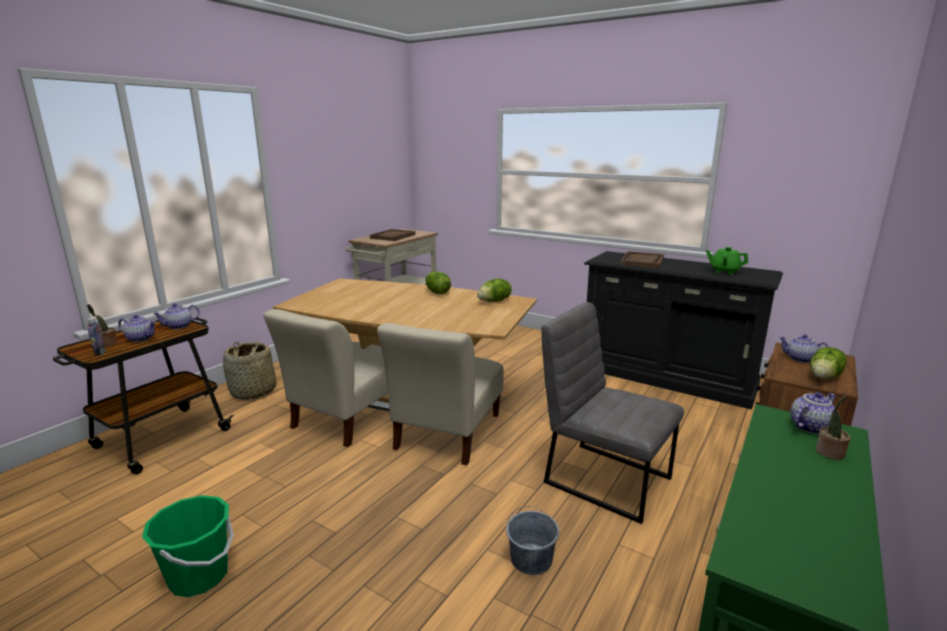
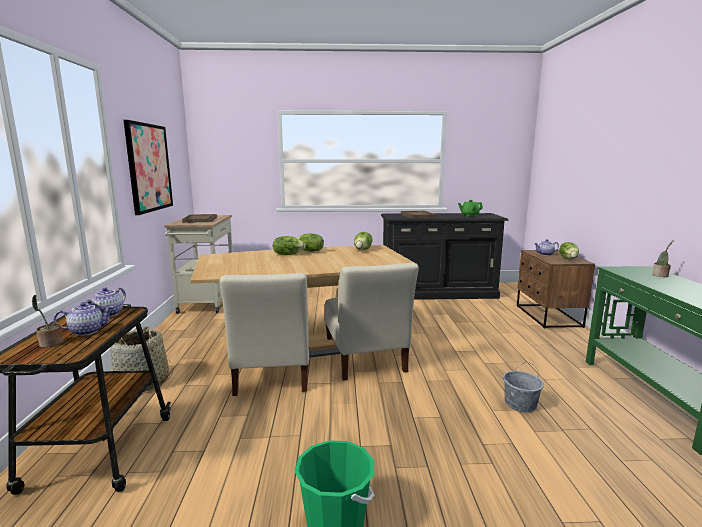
camera: 35 degrees left, 5 degrees down
bottle [87,318,106,356] -> none
grey chair [541,302,684,524] -> none
teapot [790,392,836,434] -> none
none -> picture [124,120,173,215]
none -> lettuce [273,236,305,255]

